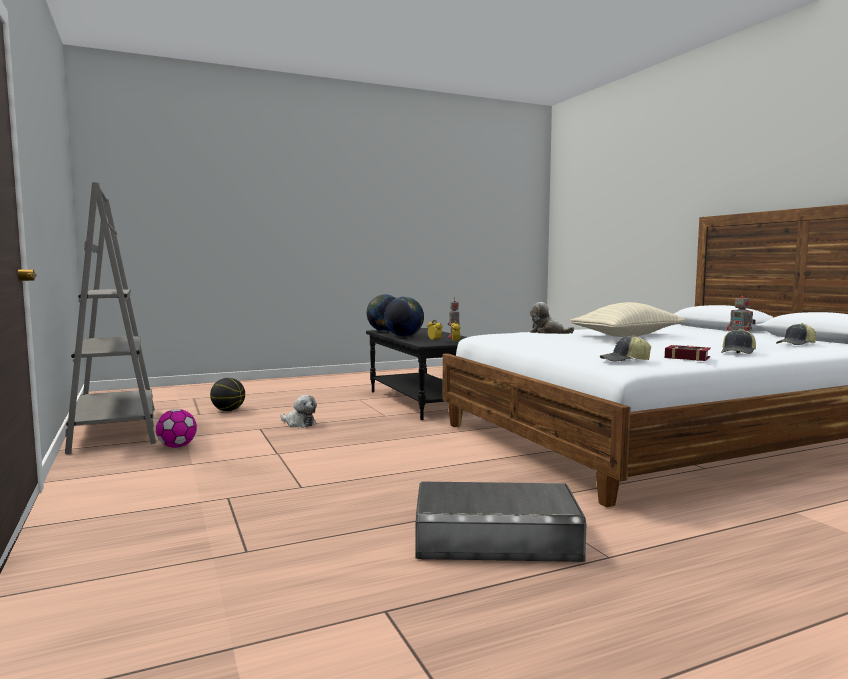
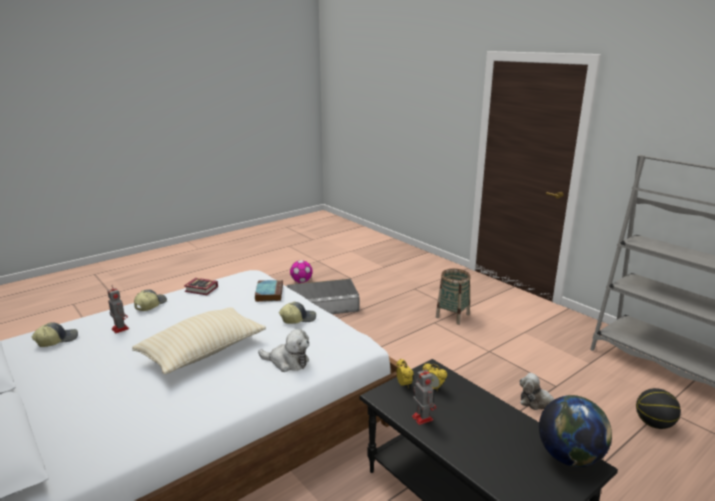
camera: 165 degrees right, 15 degrees up
football [156,409,197,448] -> football moved to [290,260,313,283]
globe [384,297,424,337] -> none
cap [600,335,651,362] -> cap moved to [279,302,316,324]
none -> book [255,280,283,302]
none -> basket [436,269,471,325]

